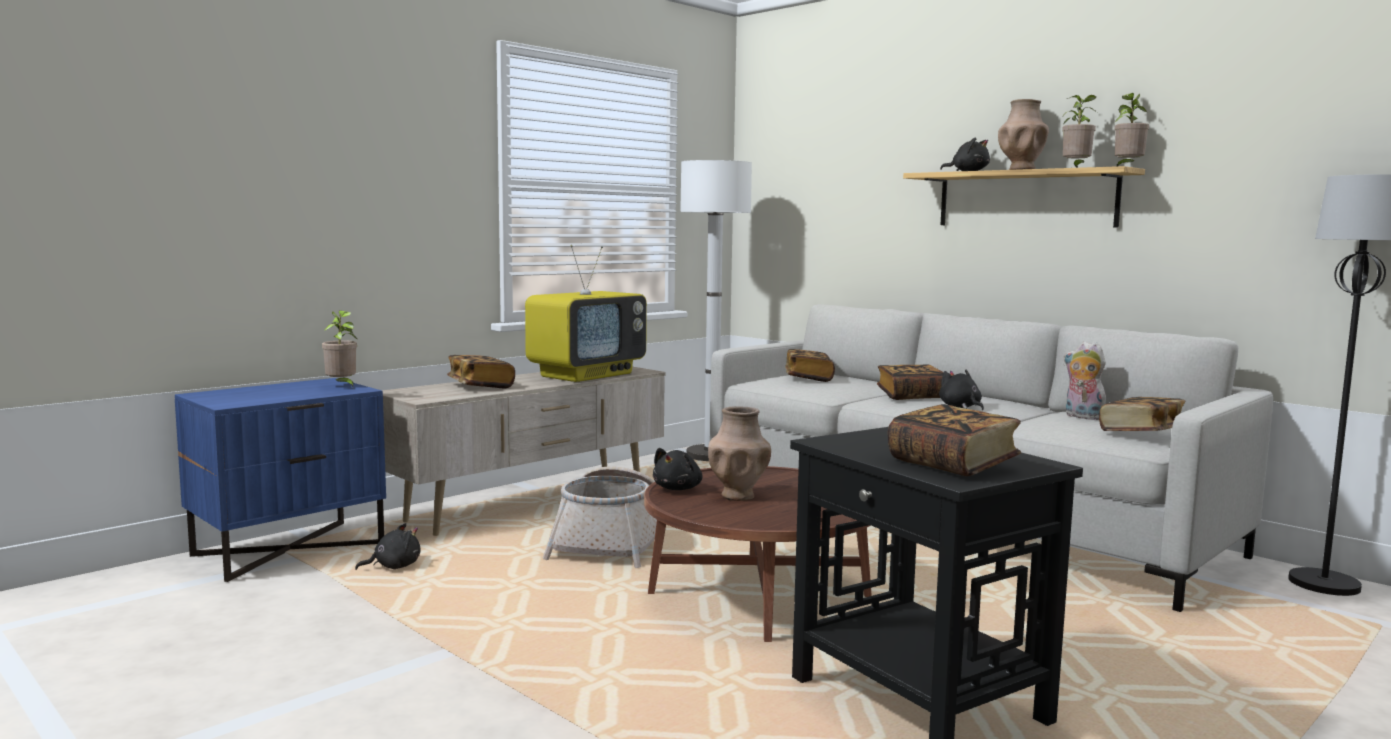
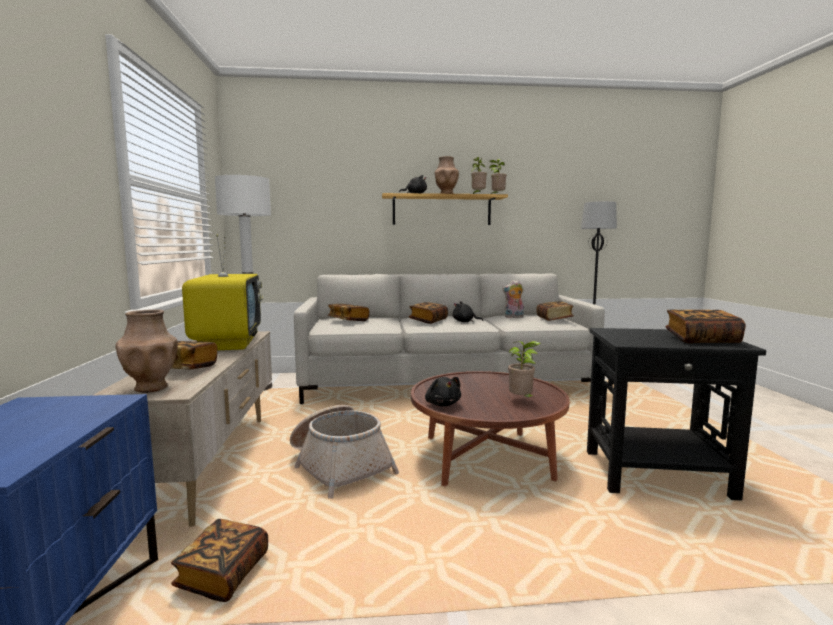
camera: 50 degrees left, 0 degrees up
potted plant [322,310,357,387] -> potted plant moved to [508,341,541,399]
black plush toy [355,523,421,570] -> book [171,519,268,602]
brown vase [708,406,771,501] -> brown vase moved to [115,309,178,393]

